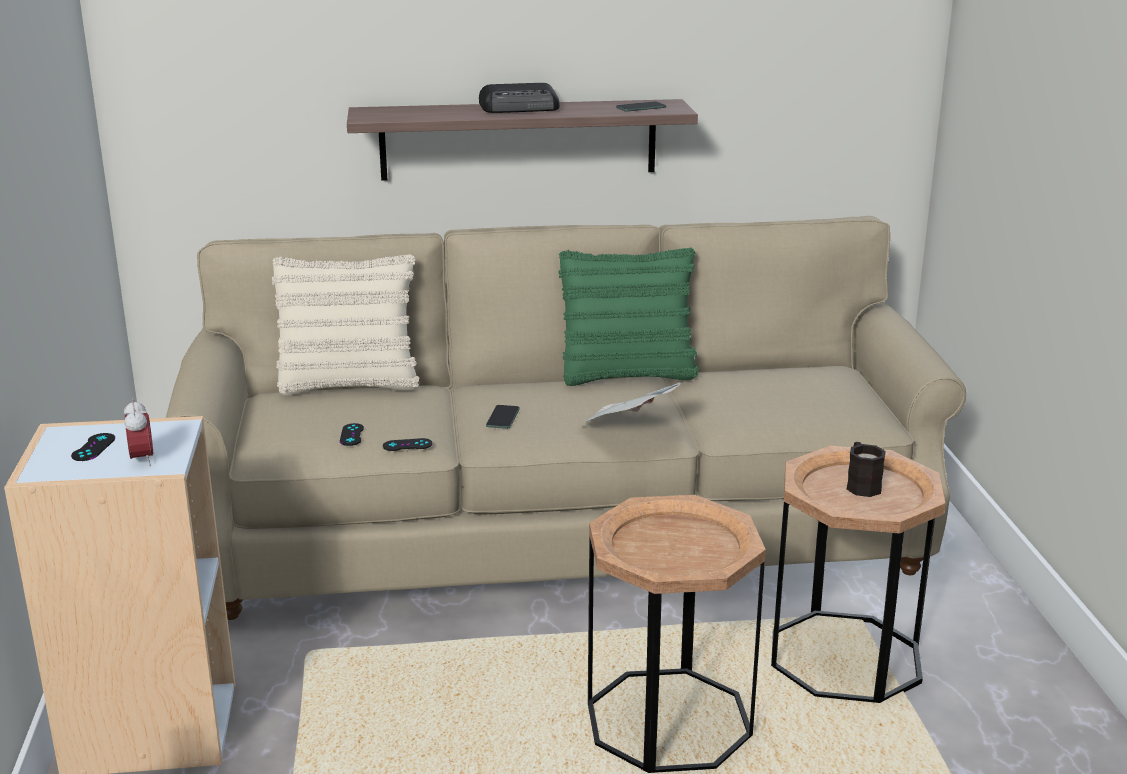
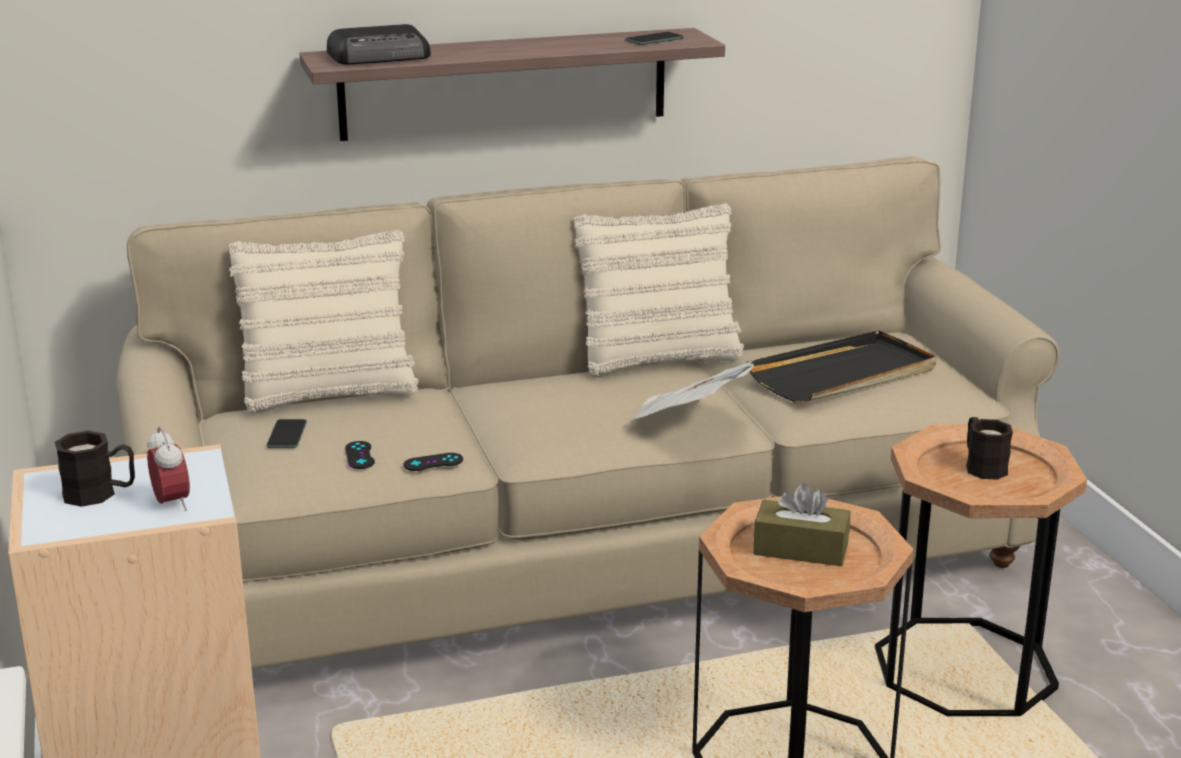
camera: 10 degrees left, 0 degrees up
black game controller [71,433,115,461] -> black mug [55,431,135,507]
radio [479,83,560,113] -> radio moved to [327,24,431,65]
phone [486,405,520,429] -> phone moved to [266,419,307,448]
green pillow [559,247,699,386] -> beige pillow [573,203,744,377]
none -> black tray [746,330,937,403]
none -> brown tissue box [753,483,850,566]

